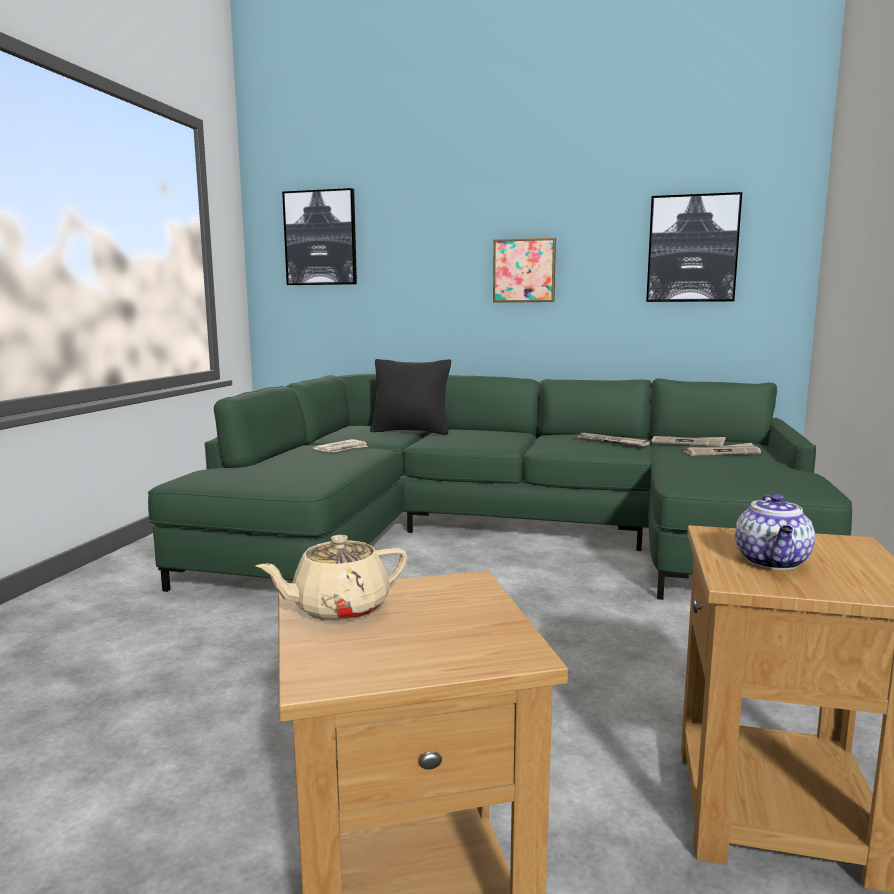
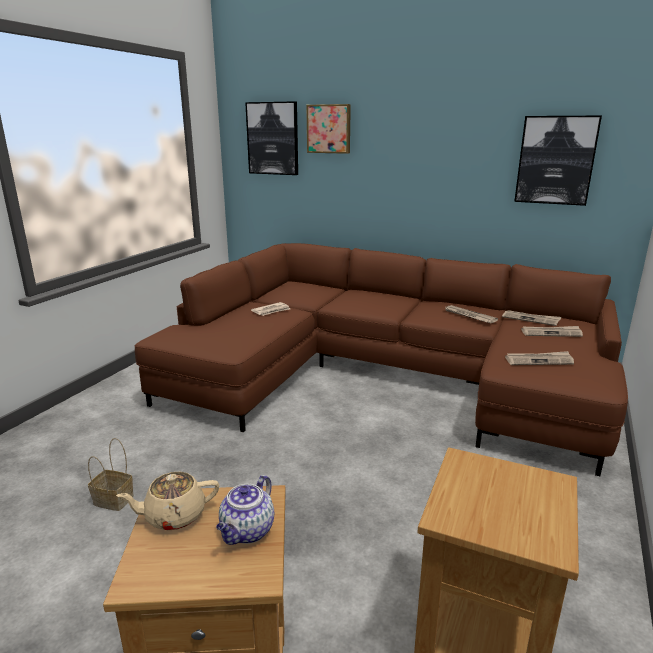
camera: 10 degrees right, 10 degrees up
green sofa [148,374,852,600] -> brown sofa [134,243,628,476]
black pillow [370,359,451,435] -> none
picture [493,238,556,302] -> picture moved to [306,104,351,154]
teapot [735,493,815,570] -> teapot moved to [216,475,274,545]
none -> basket [88,438,134,511]
none -> newspaper [505,351,574,365]

